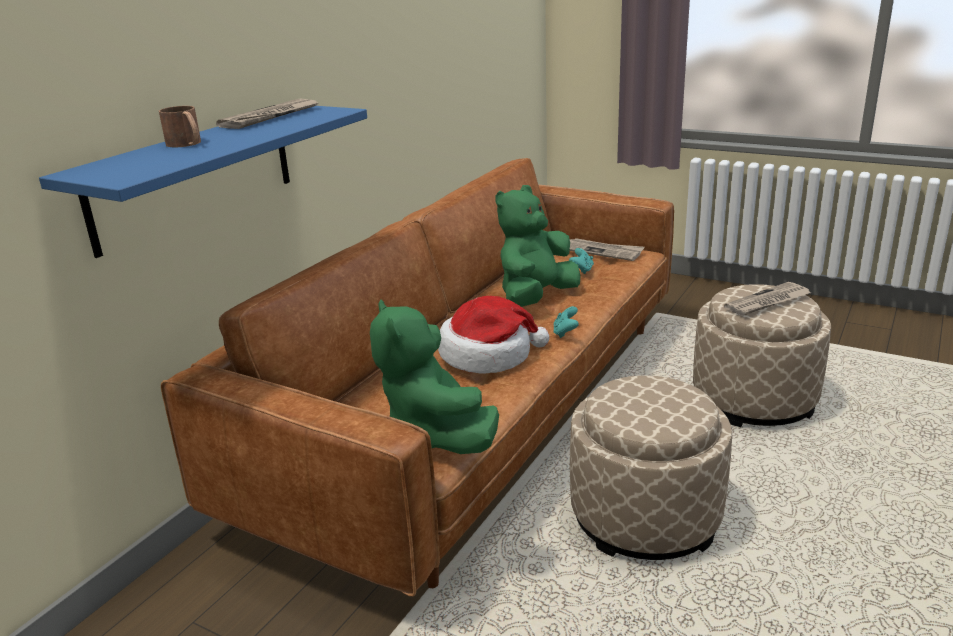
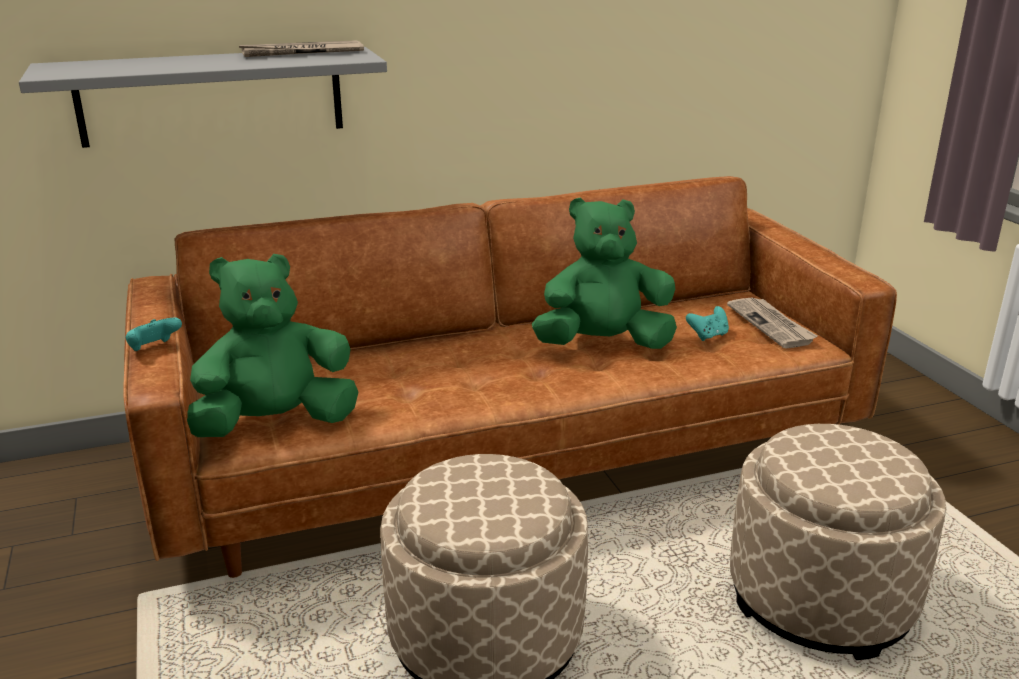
camera: 40 degrees right, 0 degrees up
blue shelf [39,106,367,258] -> grey shelf [19,47,387,148]
brown mug [159,106,201,147] -> none
green plush toy [370,299,499,454] -> green plush toy turned 45 degrees clockwise [187,254,358,437]
hat [438,296,550,374] -> none
turquoise game controller [553,306,579,338] -> turquoise game controller moved to [126,317,182,351]
newspaper [724,282,811,316] -> none

